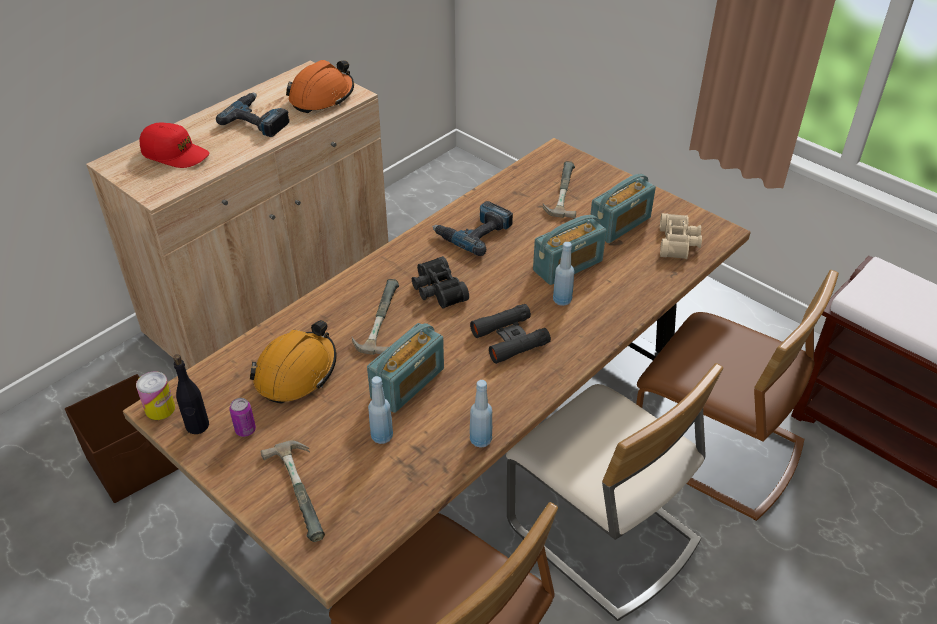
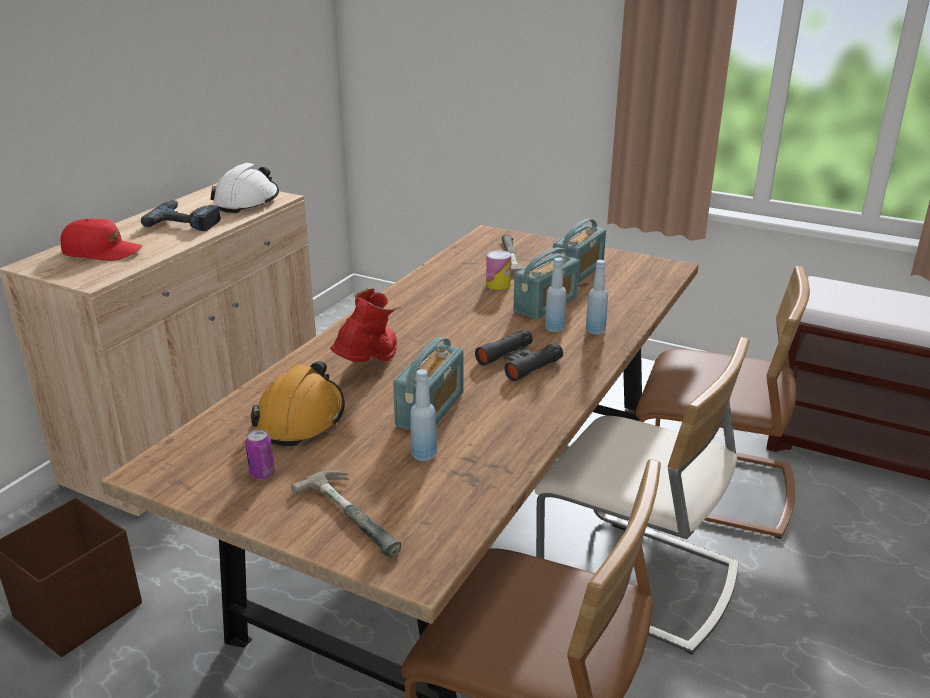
camera: 15 degrees left, 15 degrees down
can [136,371,175,420] -> can moved to [486,250,511,290]
black bottle [173,354,209,434] -> none
orange hard hat [286,60,354,113] -> white hard hat [210,163,279,213]
hammer [352,279,399,355] -> red boot [330,288,401,362]
black binoculars [412,256,469,309] -> none
power drill [432,201,513,256] -> none
blue bottle [470,380,492,448] -> blue bottle moved to [586,260,608,335]
beige binoculars [660,213,702,259] -> none

